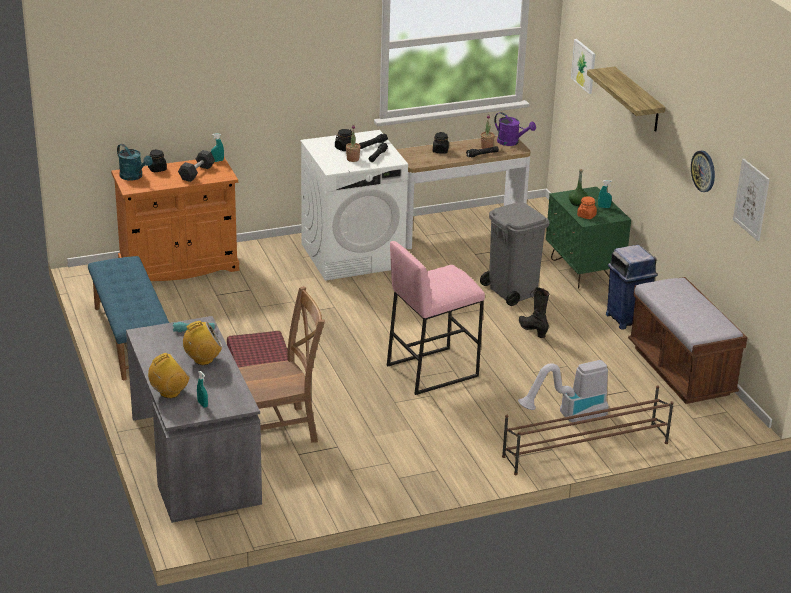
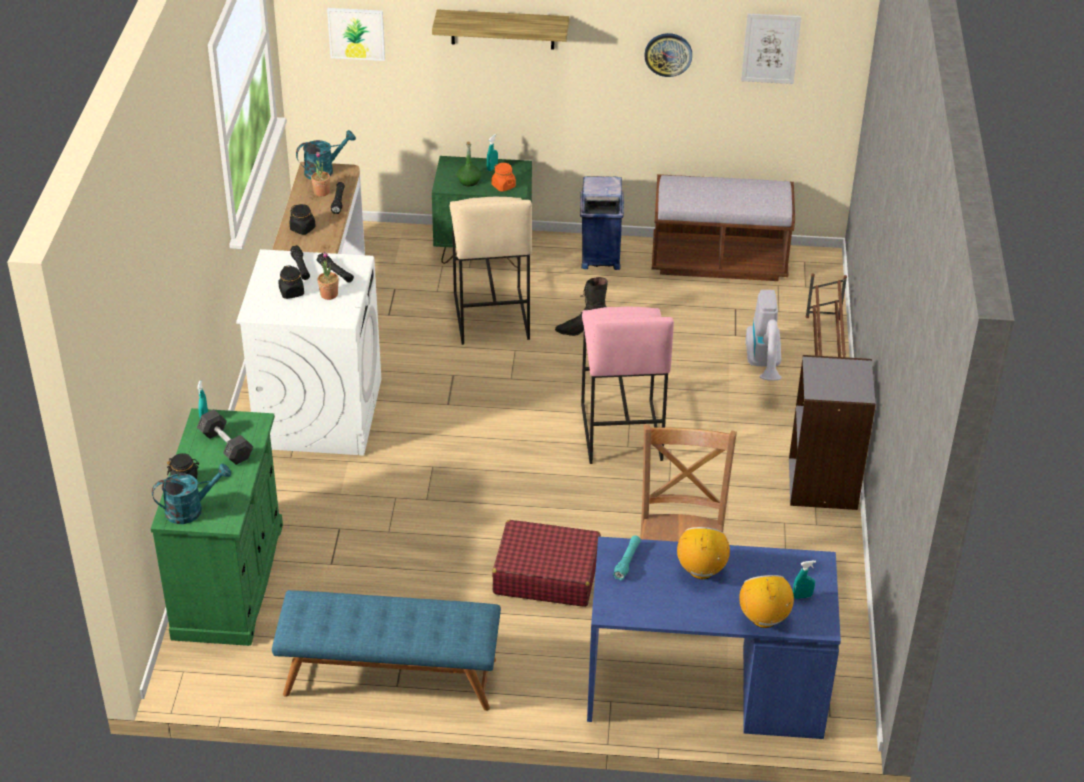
camera: 65 degrees left, 10 degrees up
orange cabinet [111,157,239,281] -> green cabinet [151,408,283,646]
grey desk [126,316,262,523] -> blue desk [587,536,841,739]
grey trash can [480,202,549,306] -> beige stool [450,197,532,345]
purple watering can [494,112,536,146] -> turquoise watering can [296,130,356,179]
none -> grey bookcase [789,355,876,510]

